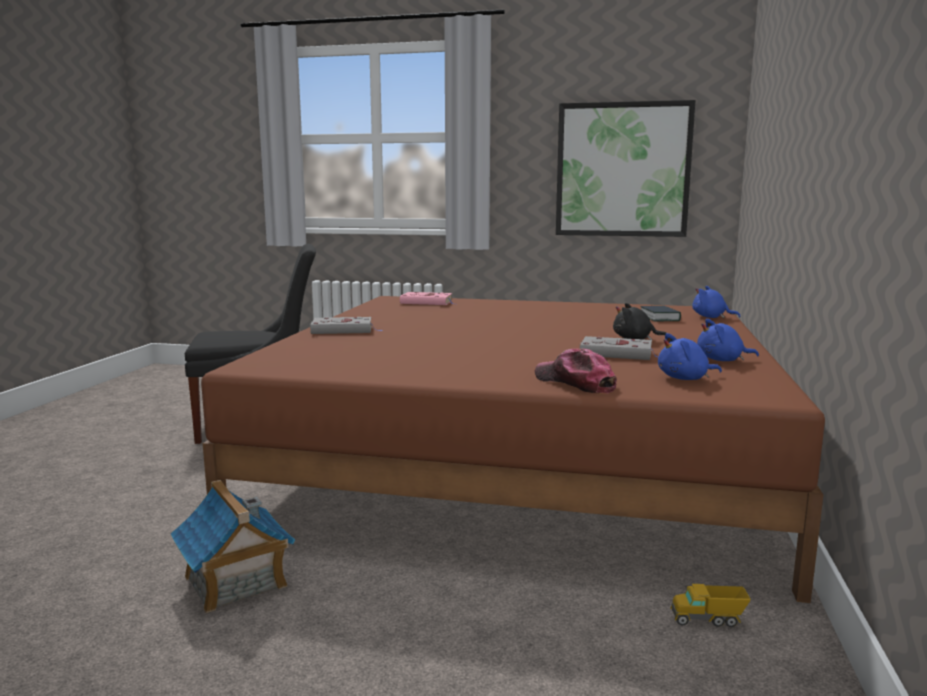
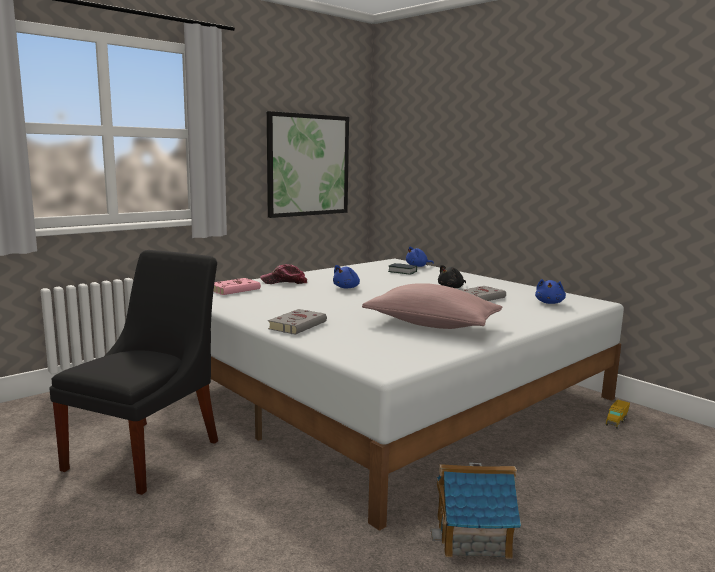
camera: 55 degrees left, 0 degrees up
brown bed [201,296,825,603] -> white bed [211,259,624,531]
cap [535,349,617,394] -> cap moved to [260,264,307,284]
blue plush toy [697,319,759,361] -> blue plush toy moved to [333,265,360,289]
none -> pink pillow [362,283,502,329]

